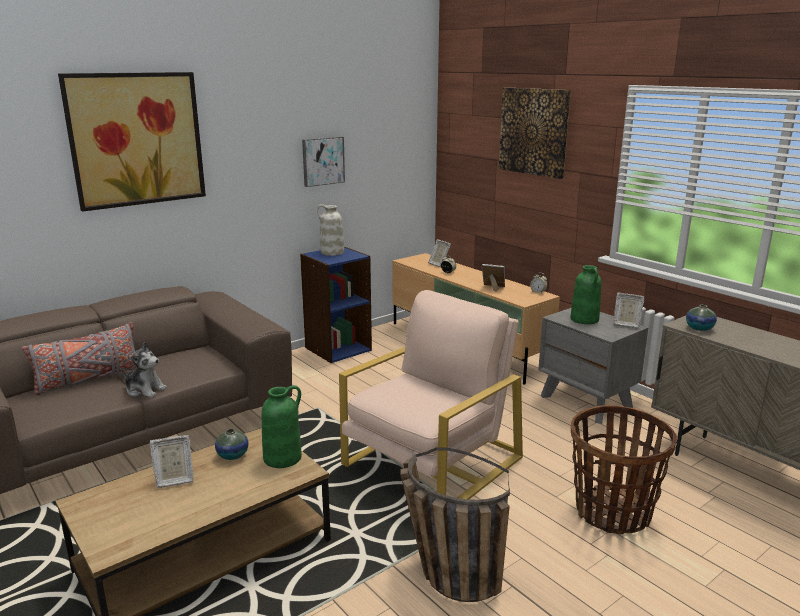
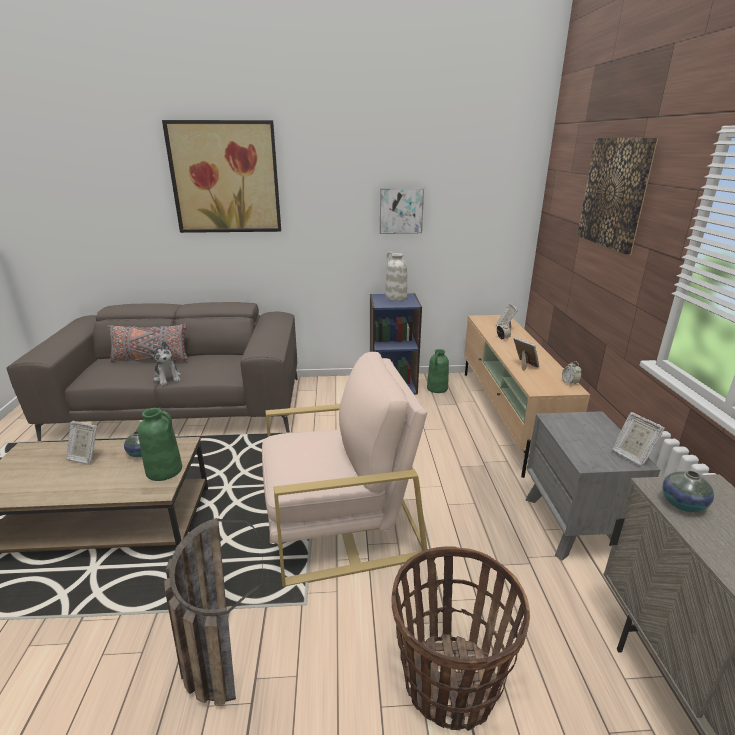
camera: 35 degrees right, 5 degrees up
green vase [570,265,601,324] -> green vase moved to [427,349,449,393]

